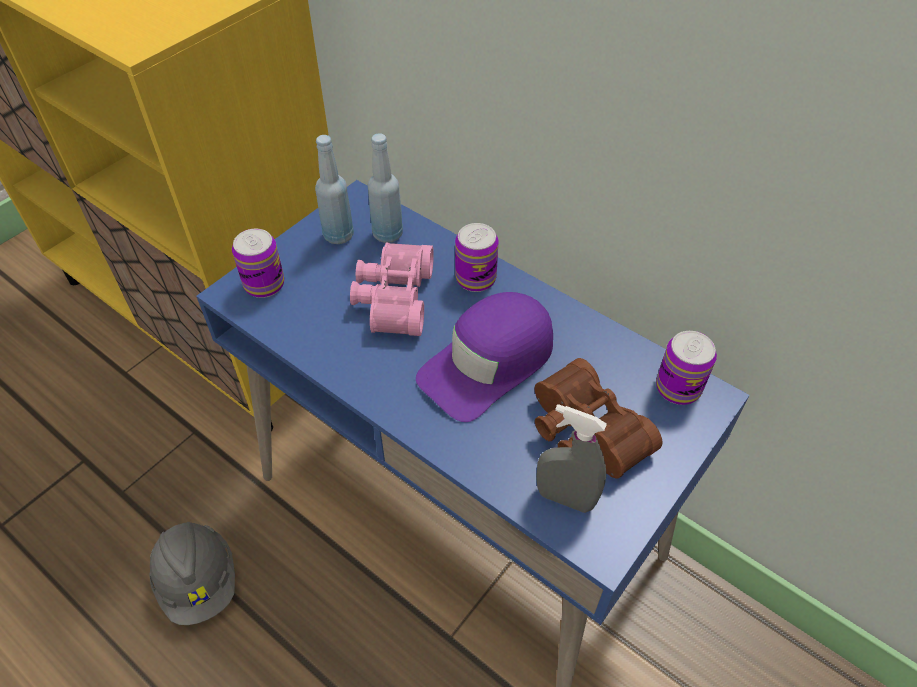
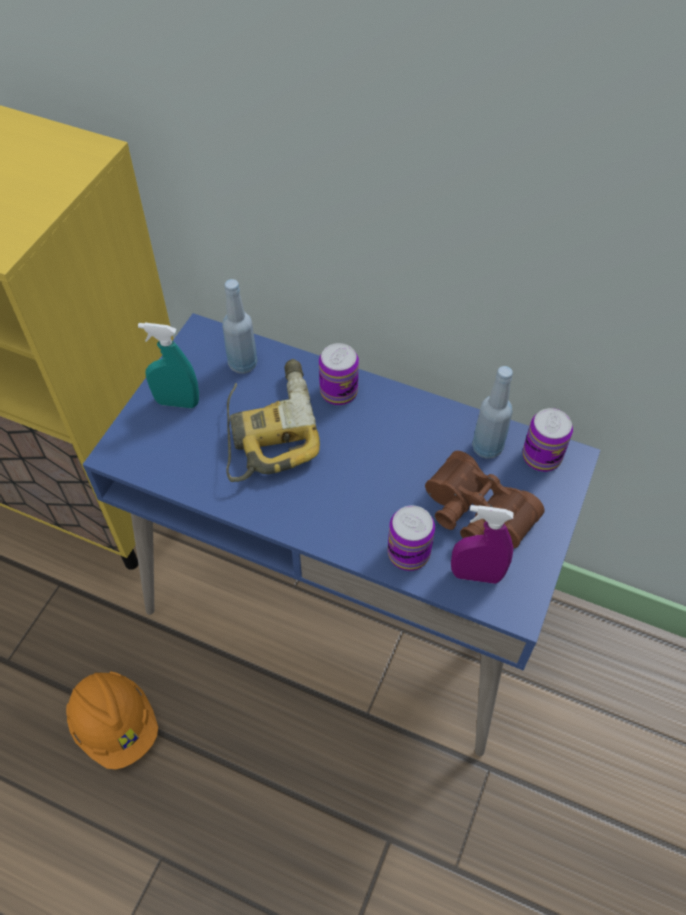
camera: 15 degrees left, 5 degrees up
grey hard hat [149,522,235,625] -> orange hard hat [66,672,158,769]
can [232,229,284,298] -> can moved to [387,505,435,571]
blue bottle [315,135,354,244] -> blue bottle moved to [472,366,513,459]
pink binoculars [350,242,434,336] -> power drill [226,359,320,482]
purple cap [416,292,553,422] -> none
grey spray bottle [536,404,607,513] -> purple spray bottle [451,505,514,584]
none -> turquoise spray bottle [138,323,199,408]

